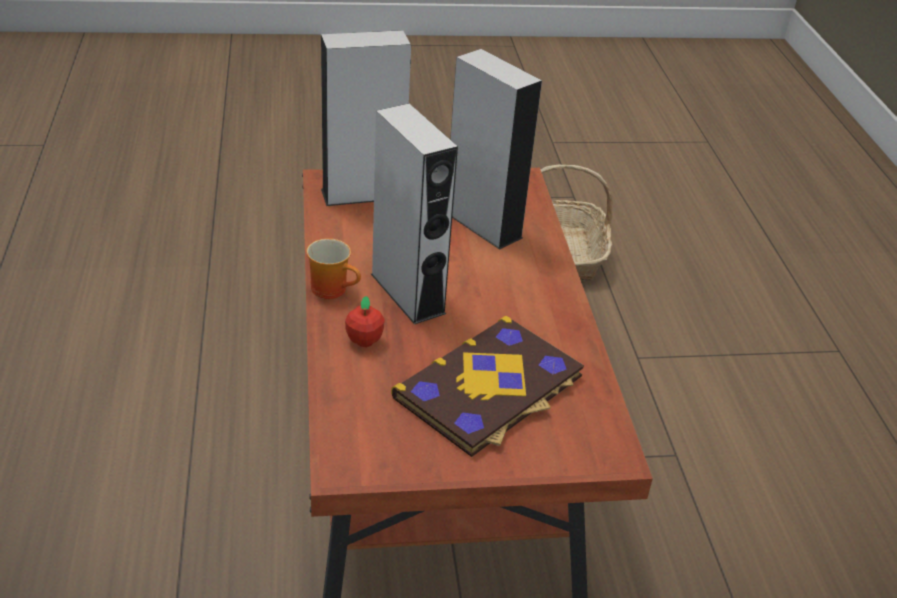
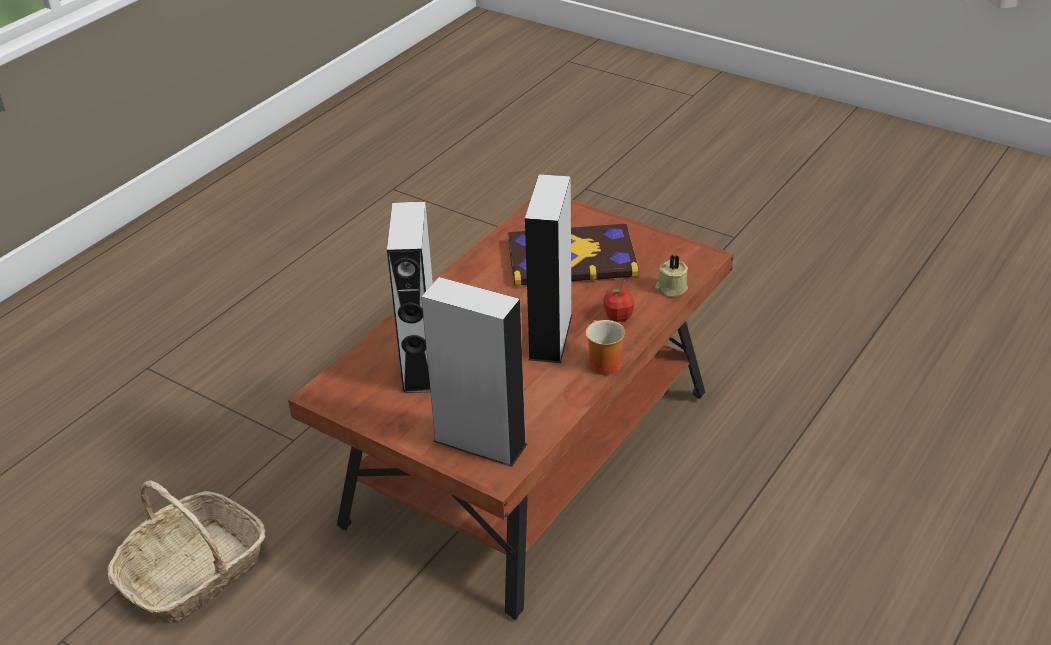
camera: 135 degrees left, 0 degrees up
none -> beige candle [655,255,688,297]

